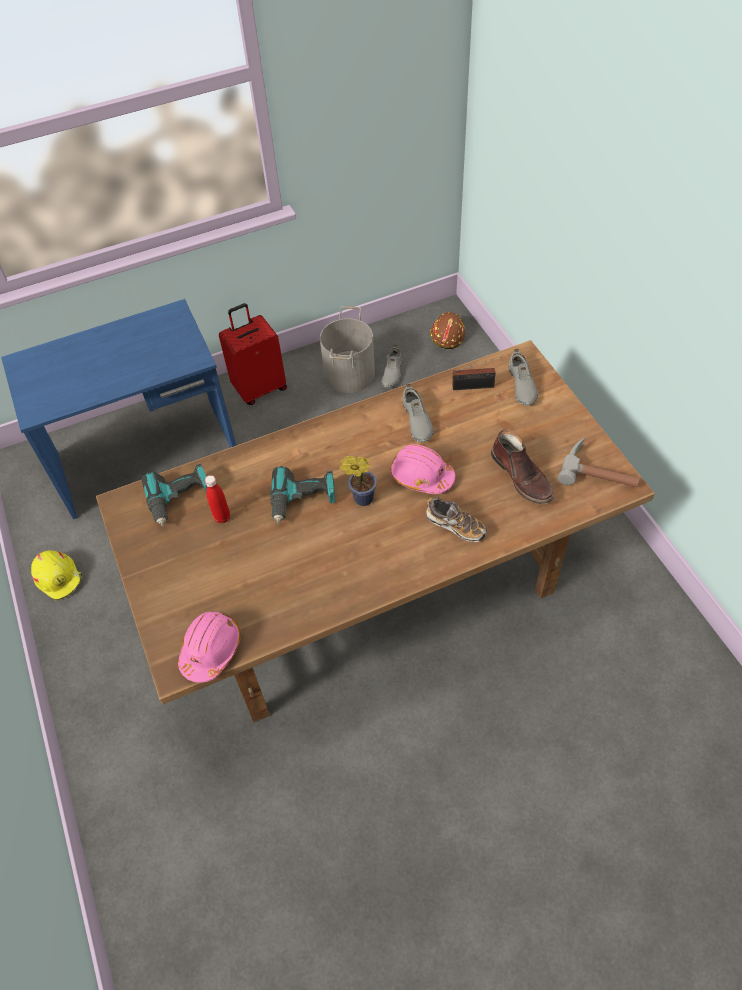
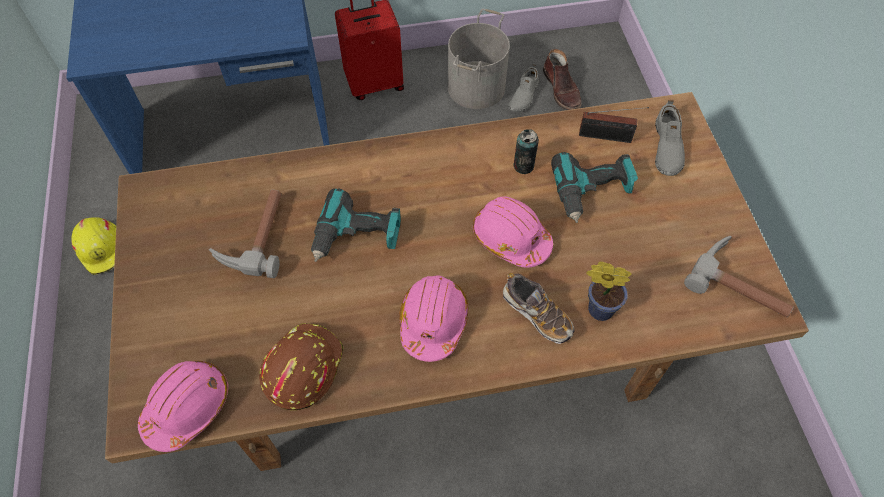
camera: 10 degrees right, 5 degrees up
power drill [142,463,207,527] -> power drill moved to [551,152,638,223]
red bottle [205,475,230,523] -> hammer [209,190,281,278]
potted plant [339,456,377,506] -> potted plant moved to [586,261,632,321]
grey shoe [403,384,434,442] -> can [513,129,539,174]
brown hard hat [430,312,465,349] -> brown hard hat moved to [259,323,343,410]
brown boot [491,430,554,504] -> brown boot moved to [543,49,581,110]
none -> pink hard hat [399,275,468,362]

